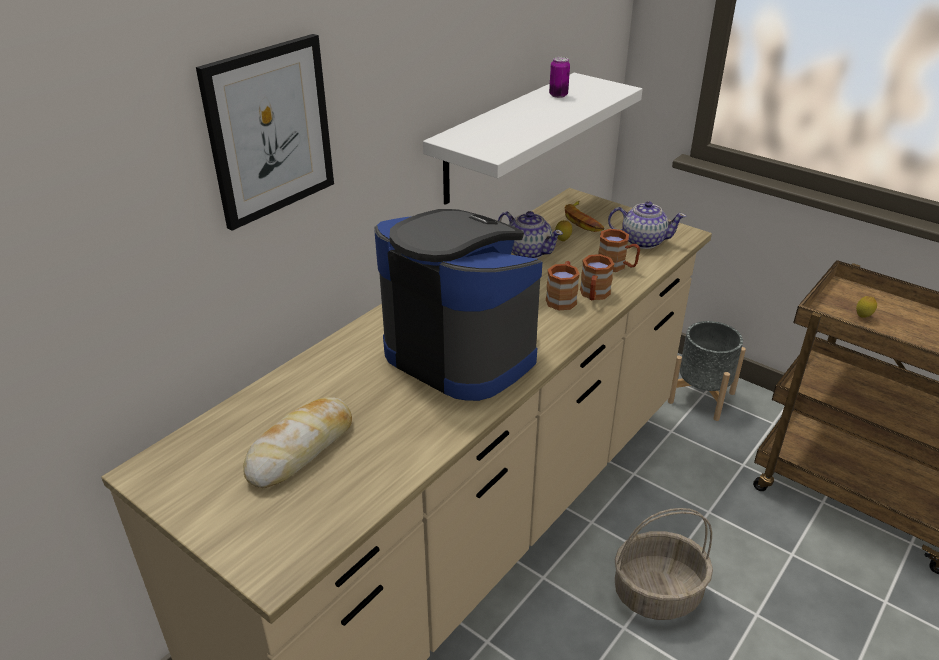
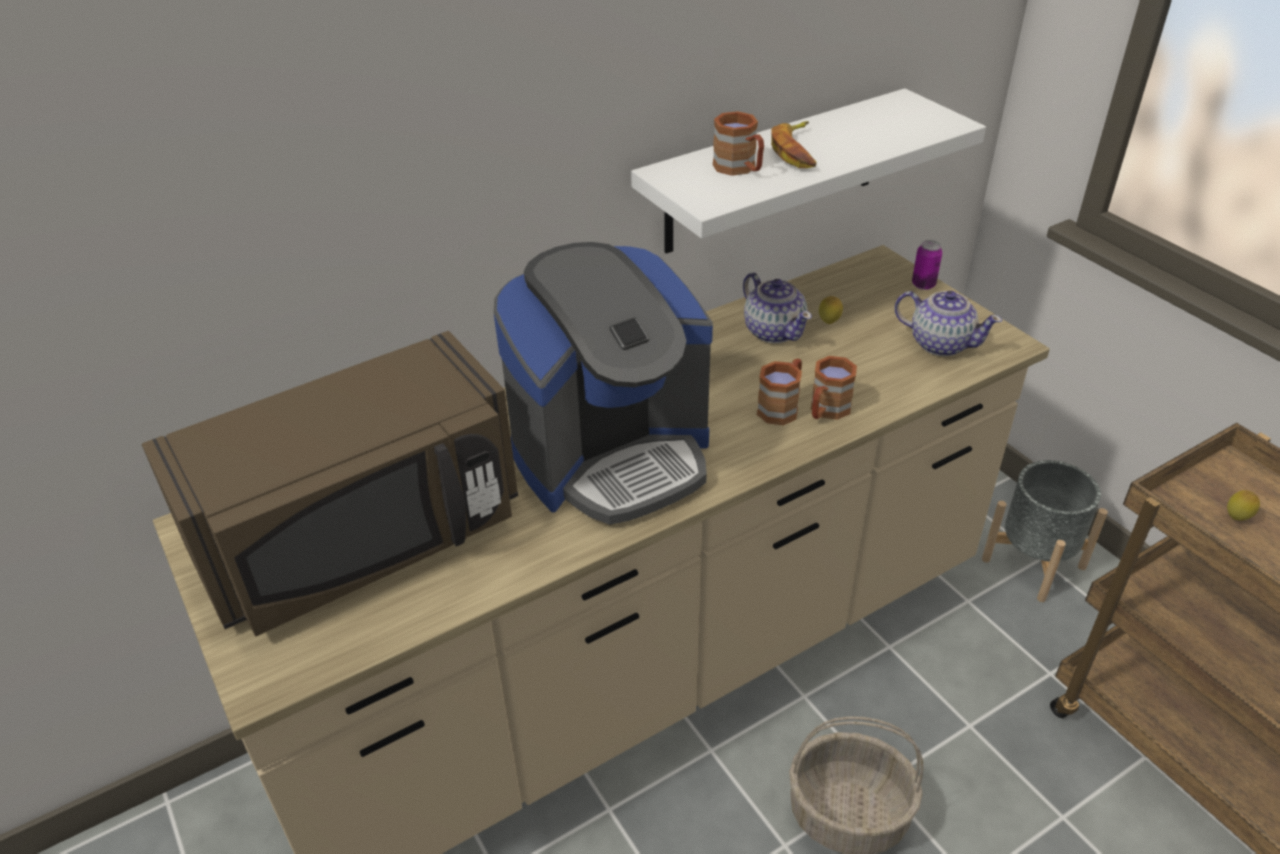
camera: 20 degrees right, 5 degrees up
picture [196,34,334,231] -> none
bread [243,397,352,488] -> brown microwave [142,331,518,637]
coffee machine [374,209,542,401] -> coffee machine turned 90 degrees clockwise [494,242,713,525]
can [549,57,570,98] -> can moved to [912,240,942,290]
banana [565,201,604,232] -> banana moved to [771,121,817,168]
brown mug [598,229,640,272] -> brown mug moved to [712,111,764,176]

